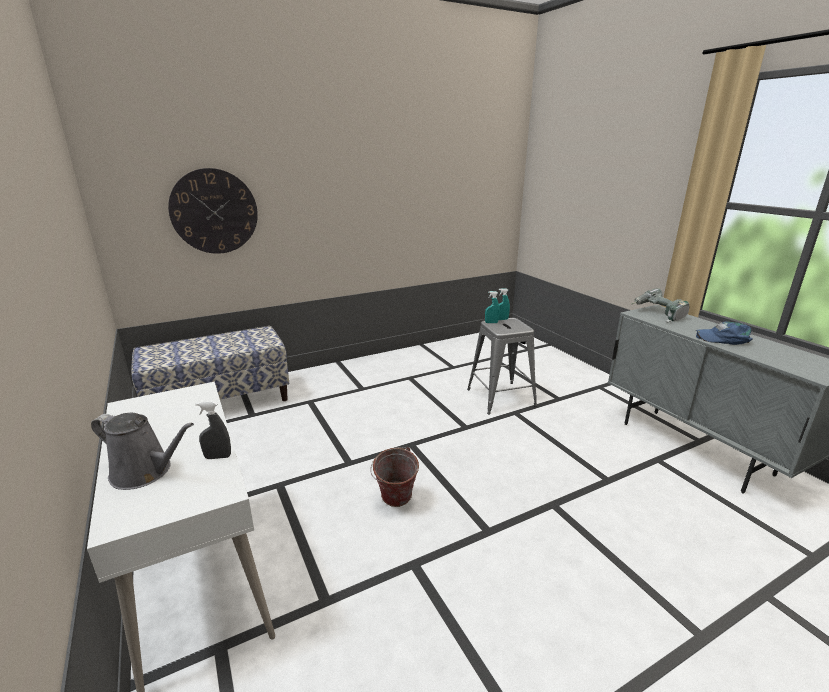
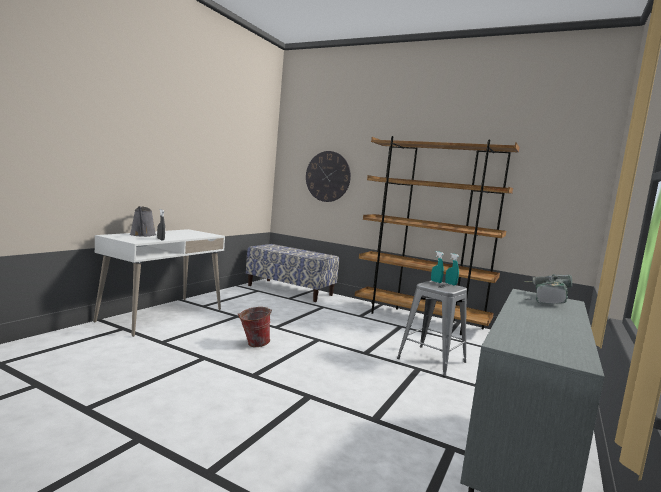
camera: 55 degrees right, 15 degrees down
blue cap [696,321,753,345] -> none
none -> brown bookcase [355,136,520,335]

